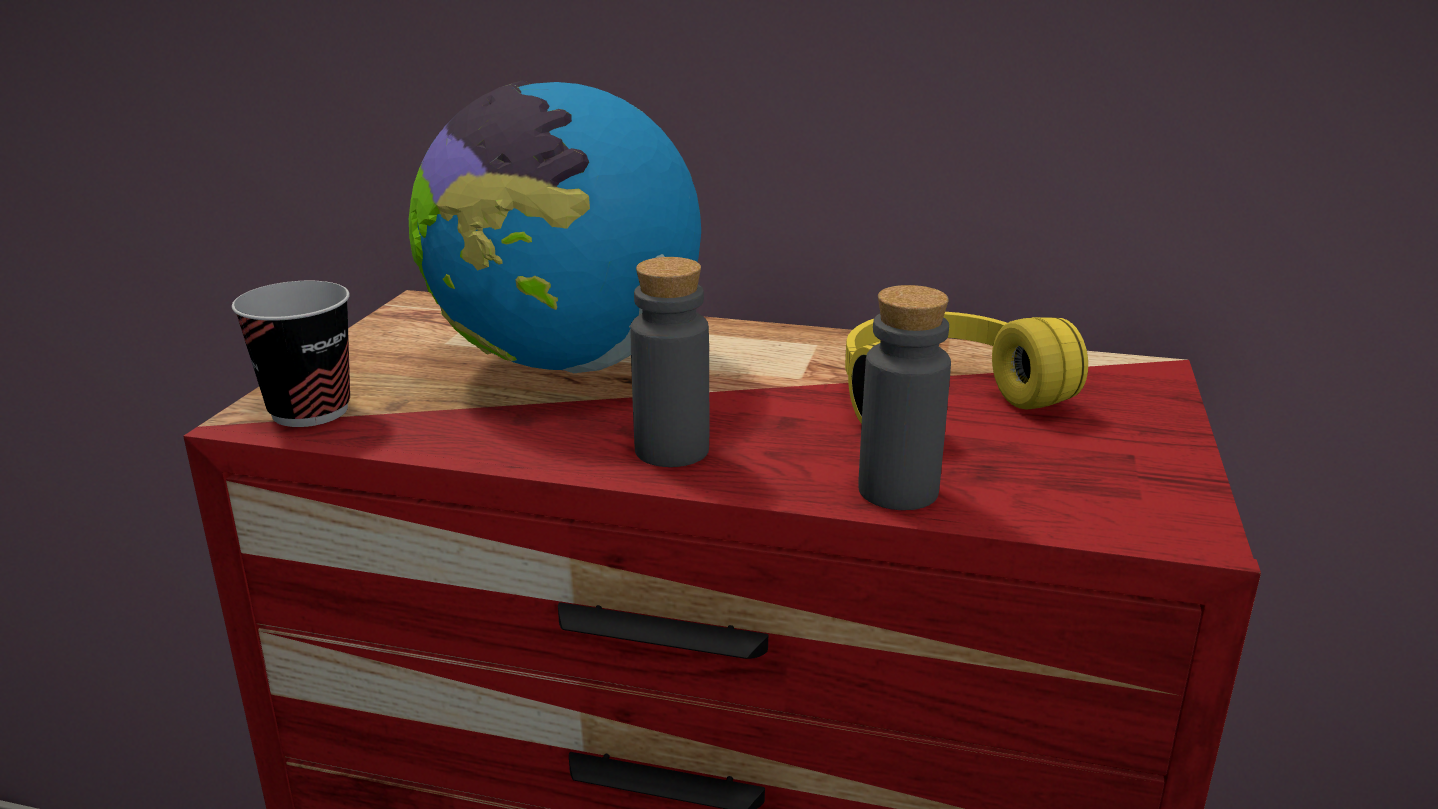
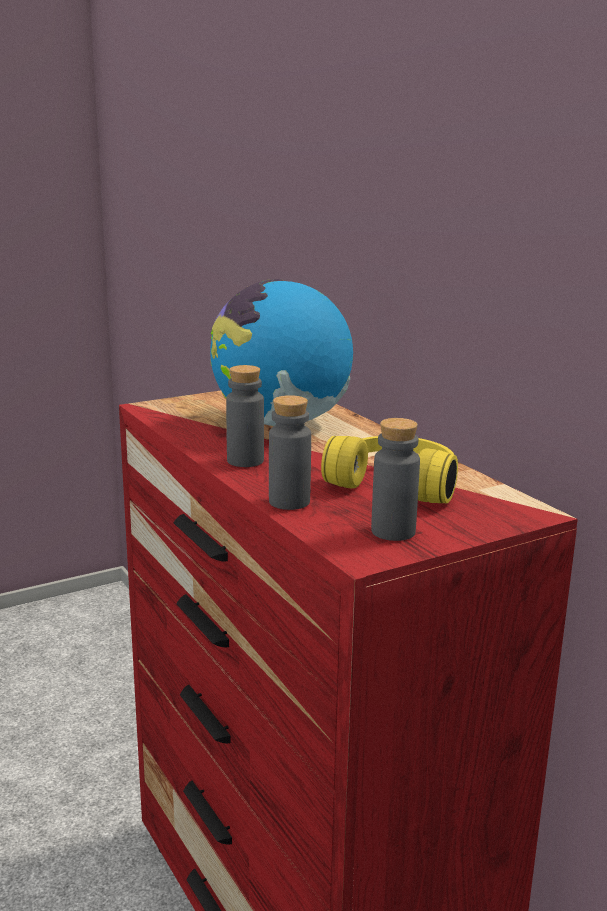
camera: 45 degrees right, 5 degrees down
cup [232,281,350,427] -> none
none -> grey bottle [371,418,420,541]

